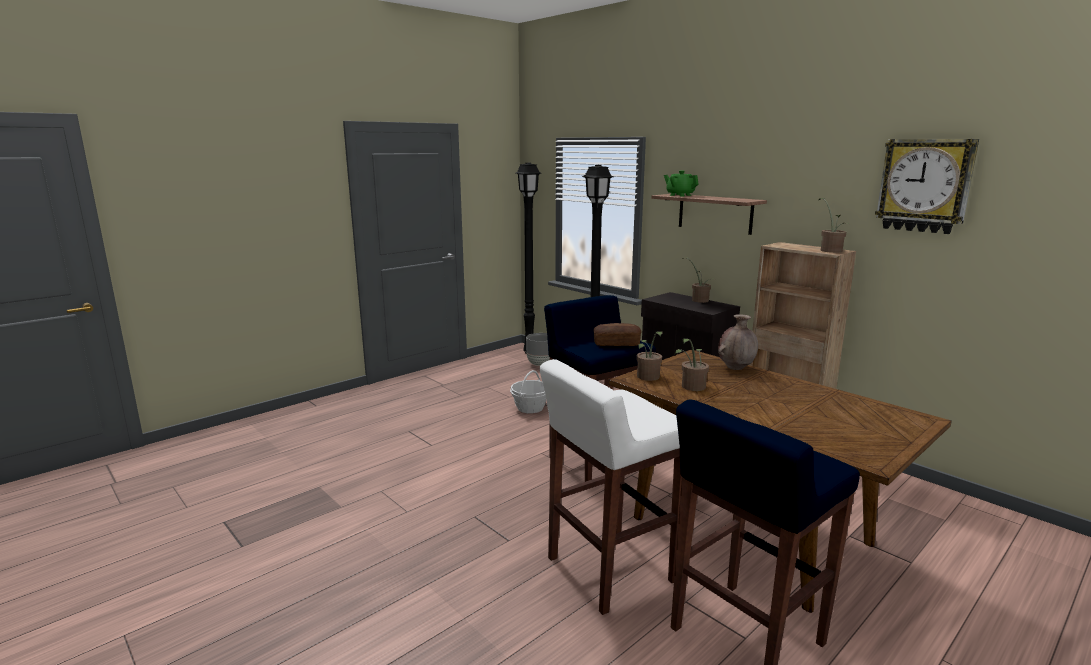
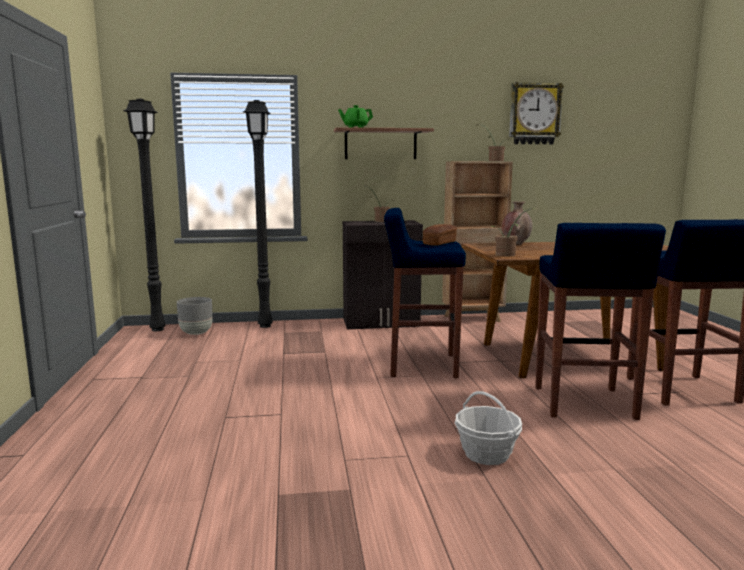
camera: 55 degrees left, 5 degrees down
basket [510,370,546,413] -> basket moved to [455,391,522,465]
white stool [540,359,682,615] -> blue stool [535,223,666,420]
potted plant [675,338,709,391] -> none

